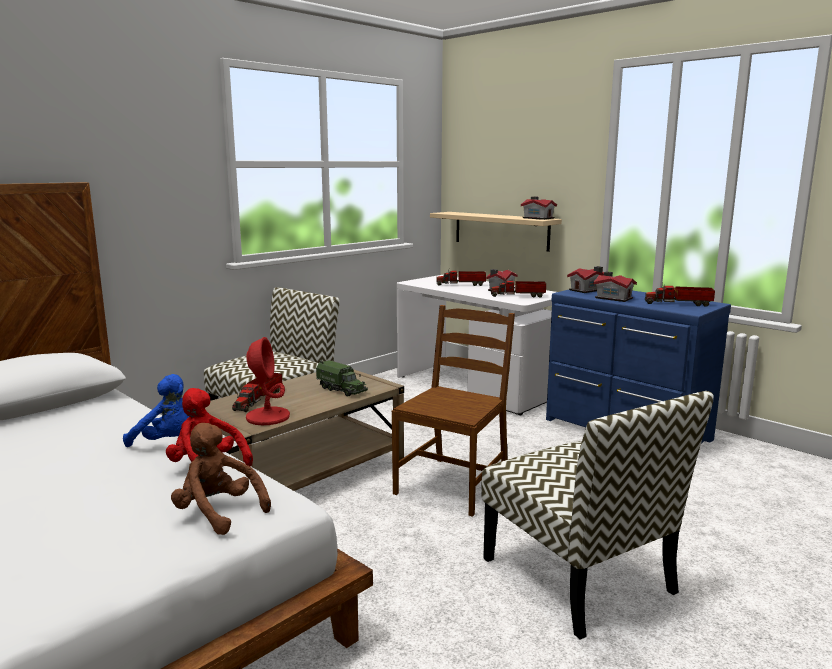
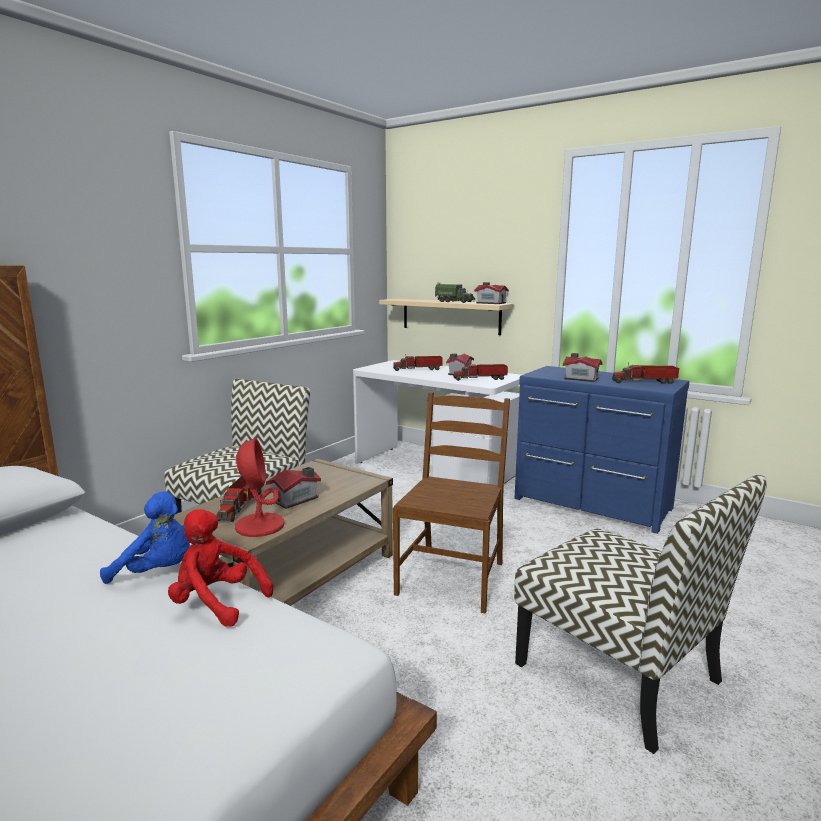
camera: 10 degrees left, 0 degrees up
brown plush toy [171,423,271,535] -> none
toy truck [316,360,368,397] -> toy truck moved to [435,282,475,303]
toy house [567,266,604,293] -> toy house moved to [266,467,321,509]

